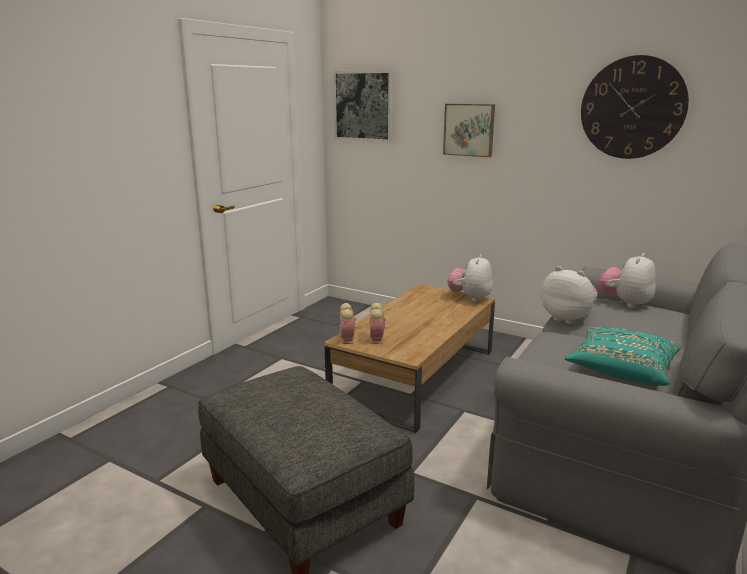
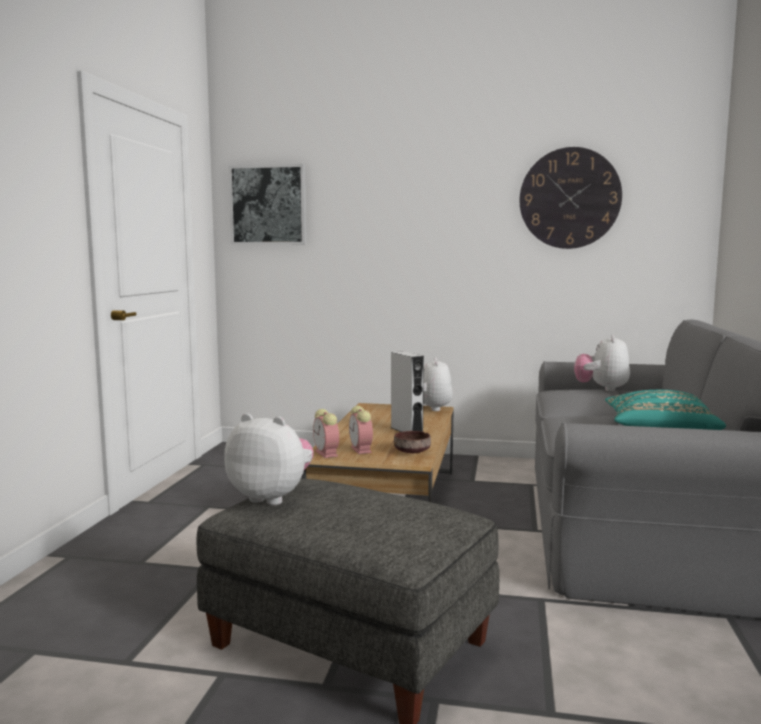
camera: 20 degrees left, 10 degrees down
picture [443,104,495,157] -> none
plush toy [541,266,597,324] -> plush toy moved to [224,413,314,505]
none -> grey speaker [391,351,424,432]
none -> brown bowl [394,431,431,453]

